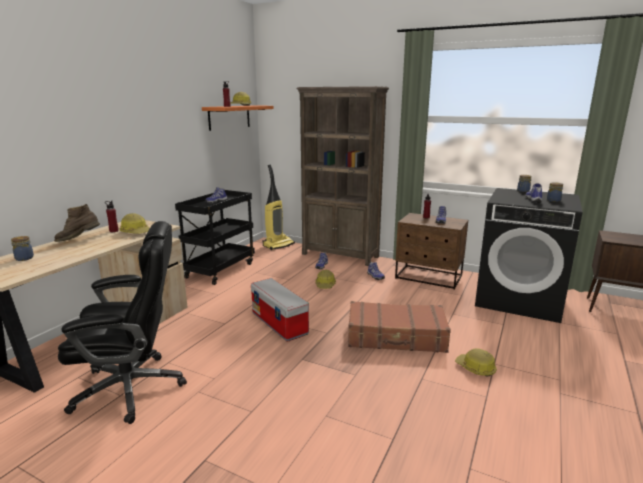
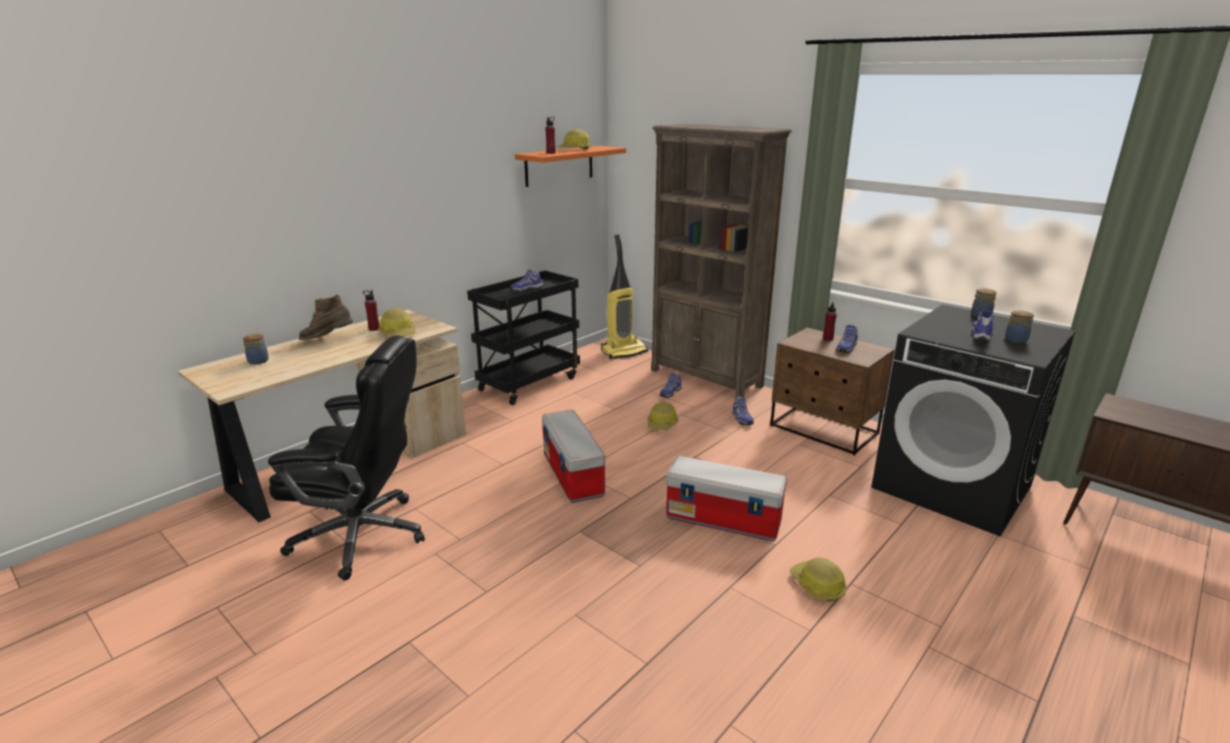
camera: 15 degrees right, 5 degrees up
brown suitcase [348,301,451,353] -> storage box [666,456,787,541]

